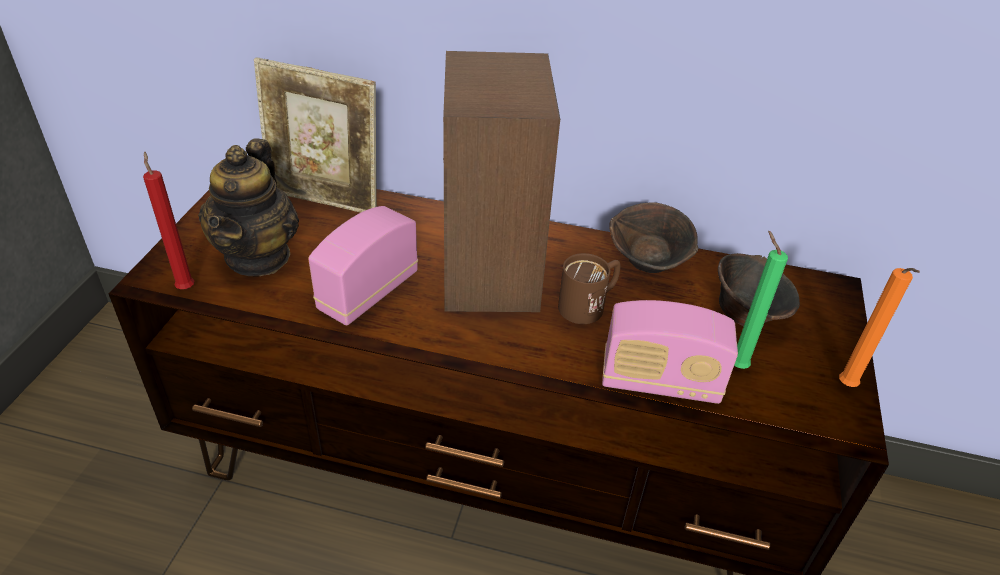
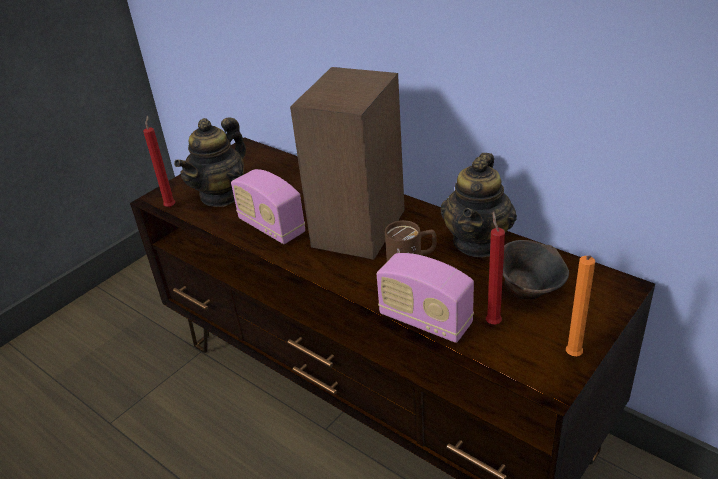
camera: 30 degrees right, 5 degrees down
picture frame [254,57,377,213] -> none
radio [308,206,418,326] -> radio turned 105 degrees counterclockwise [231,169,305,244]
brown bowl [609,202,698,273] -> teapot [441,153,517,257]
green candle [734,231,788,369] -> red candle [486,212,505,324]

